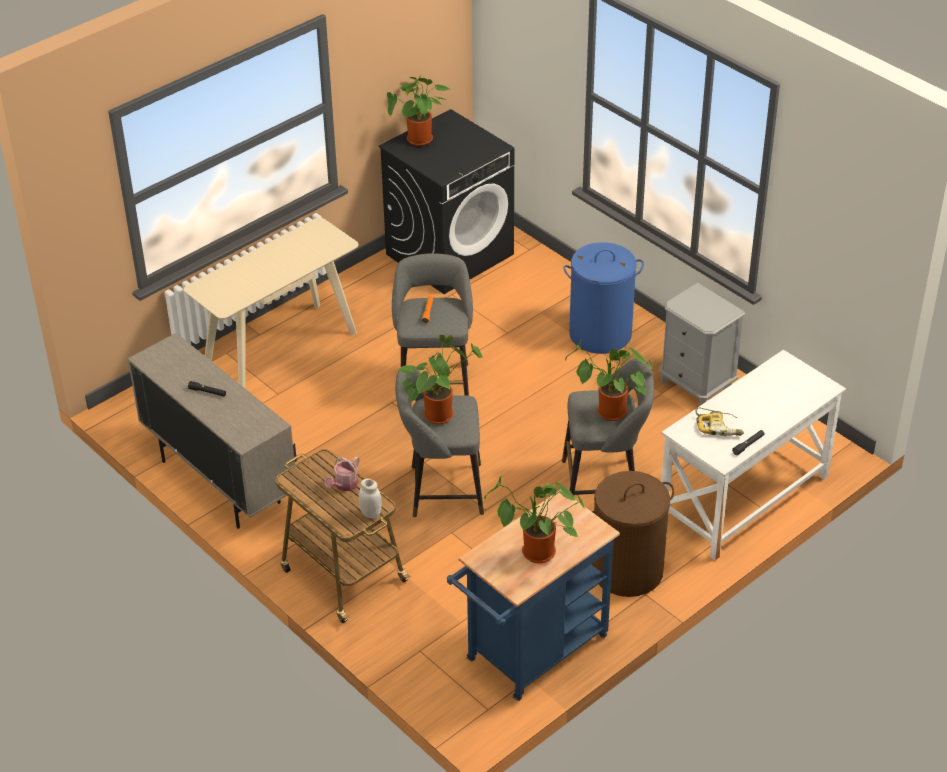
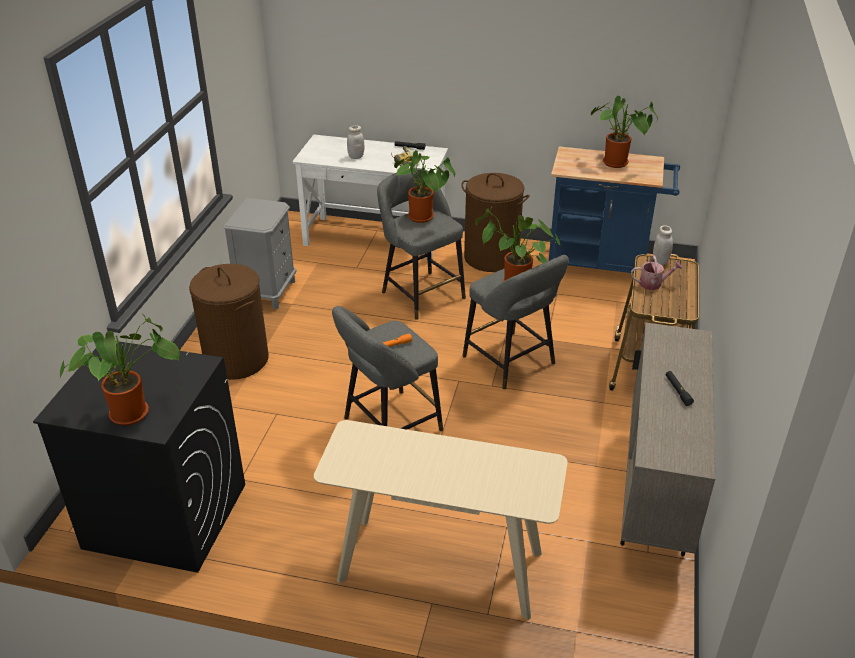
camera: 125 degrees left, 5 degrees down
blue laundry basket [563,242,644,354] -> brown laundry basket [189,264,269,380]
none -> white jar [347,125,364,159]

